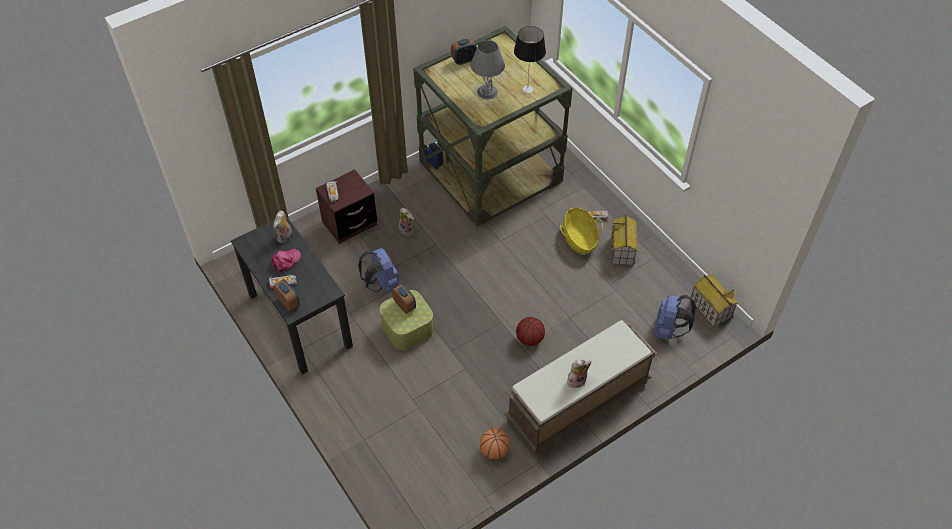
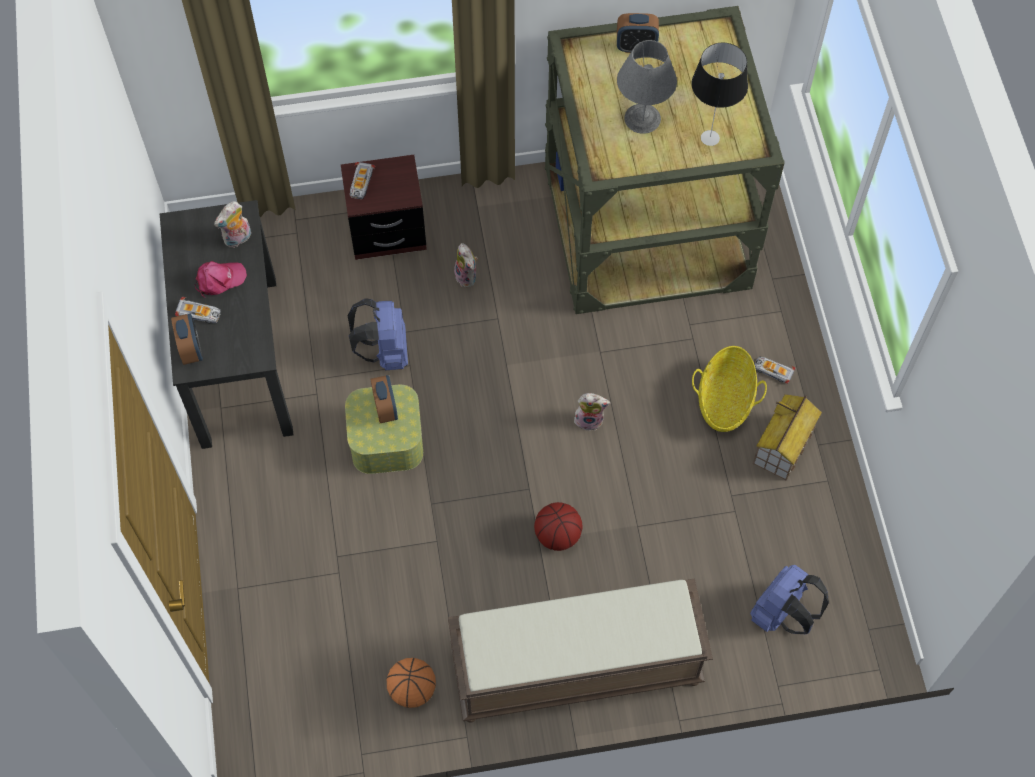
camera: 25 degrees right, 10 degrees up
plush toy [567,359,592,388] -> plush toy moved to [574,393,610,431]
toy house [690,275,738,327] -> none

